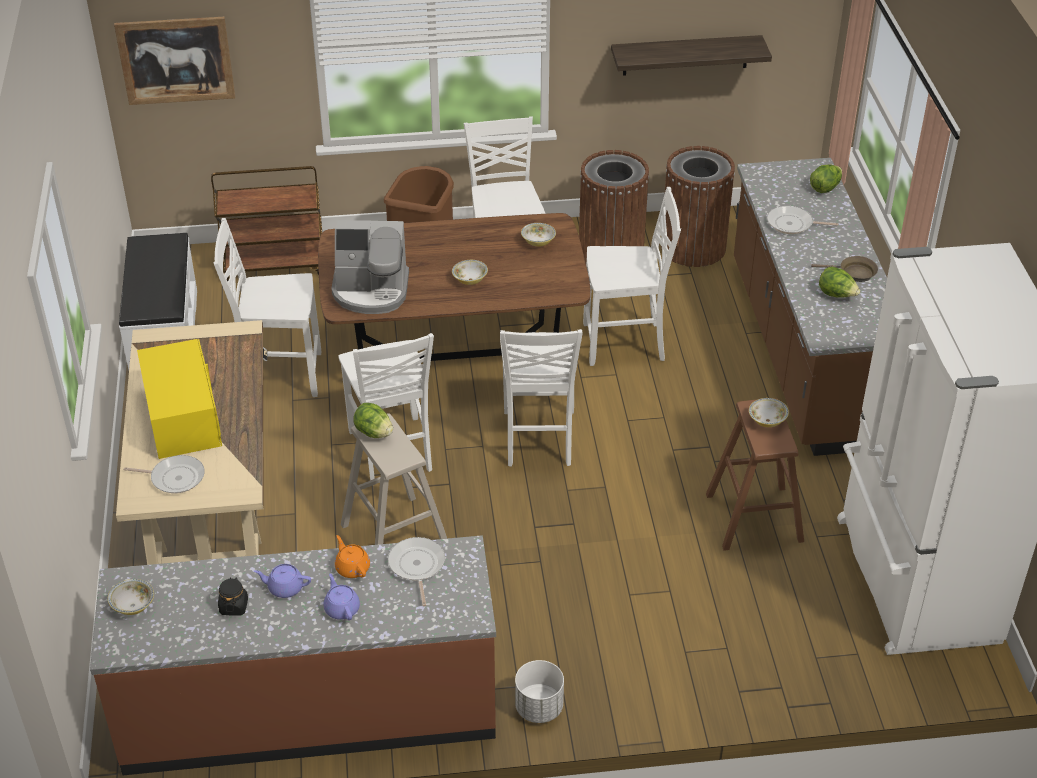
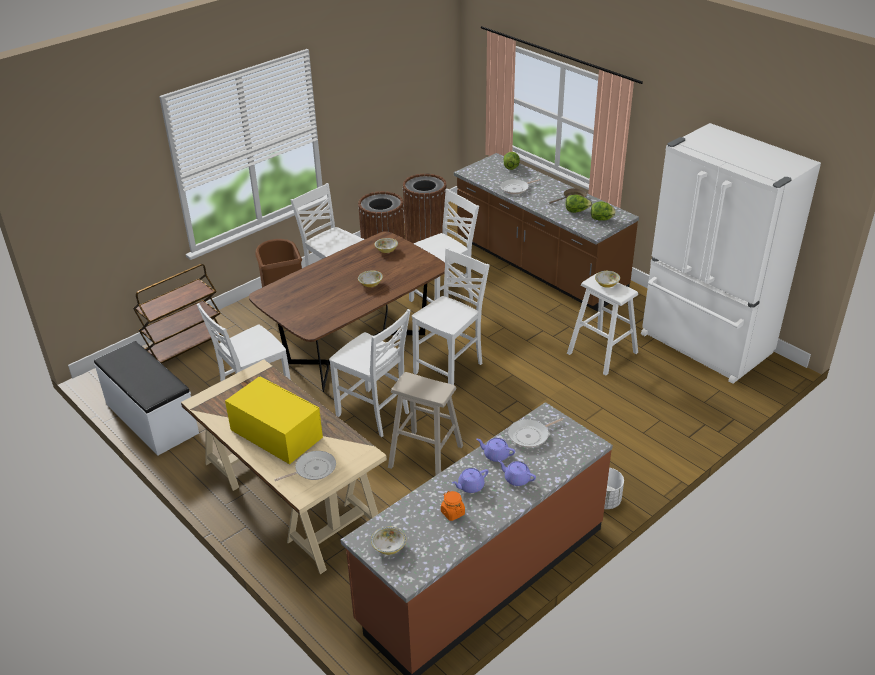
camera: 35 degrees left, 5 degrees down
picture [114,17,235,105] -> none
black jar [218,577,248,616] -> orange jar [441,491,465,521]
coffee machine [331,220,409,314] -> none
orange teapot [335,535,370,578] -> purple teapot [477,438,515,462]
lettuce [353,403,393,438] -> lettuce moved to [591,201,616,221]
frying pan [388,537,445,607] -> frying pan turned 75 degrees counterclockwise [508,418,564,448]
white chair [500,329,583,467] -> white chair turned 105 degrees counterclockwise [412,248,490,385]
shelf [611,35,772,76] -> none
brown stool [706,398,804,551] -> white stool [567,273,638,376]

